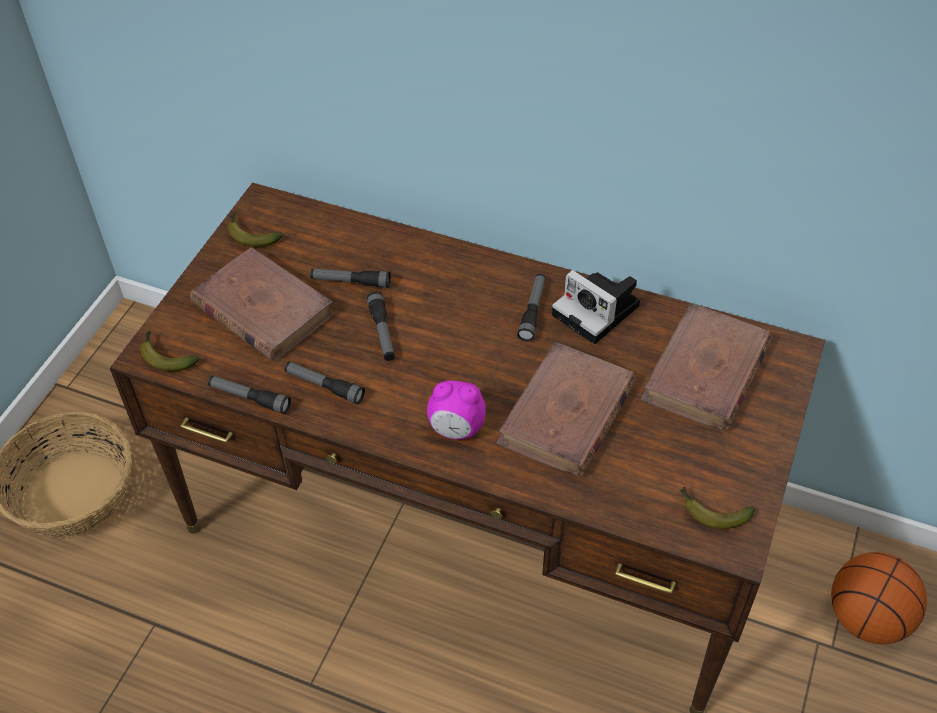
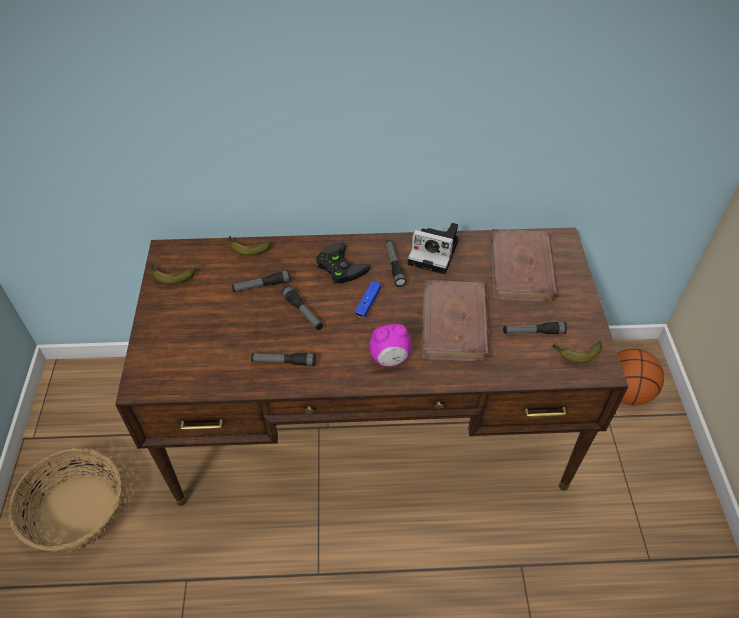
camera: 25 degrees left, 0 degrees up
banana [140,331,199,371] -> banana moved to [228,236,272,256]
brown book [190,247,335,363] -> none
flashlight [208,376,291,414] -> flashlight moved to [503,321,567,334]
none -> black game controller [316,242,371,284]
none -> blue game controller [355,281,381,318]

